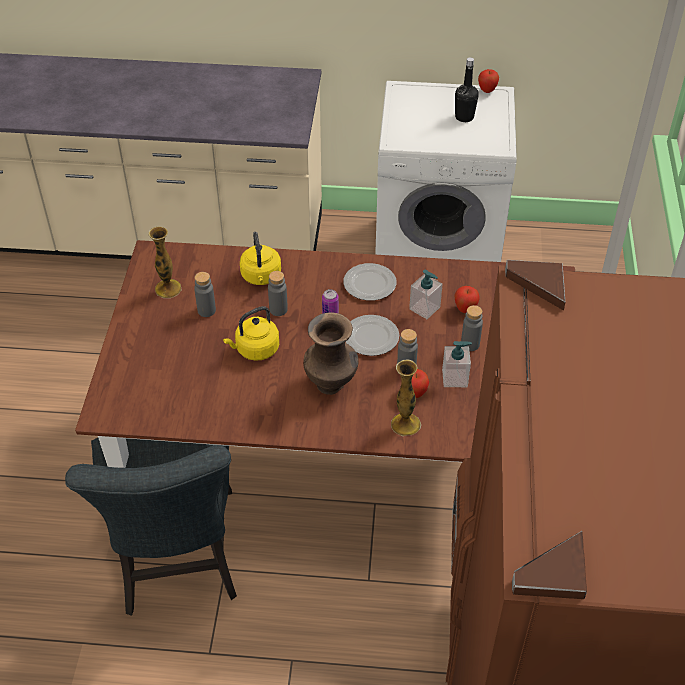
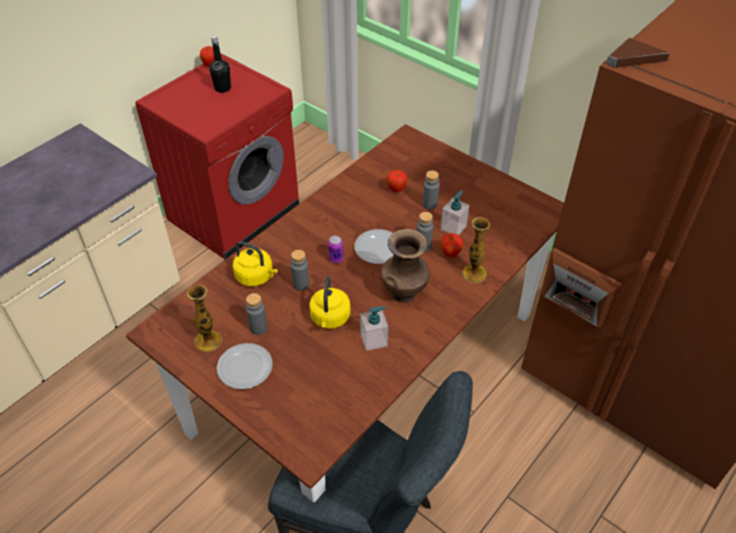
camera: 55 degrees left, 0 degrees up
plate [343,263,397,301] -> plate moved to [217,343,273,389]
white washing machine [375,81,517,262] -> red washing machine [135,53,299,259]
soap dispenser [409,270,443,319] -> soap dispenser moved to [360,306,388,351]

